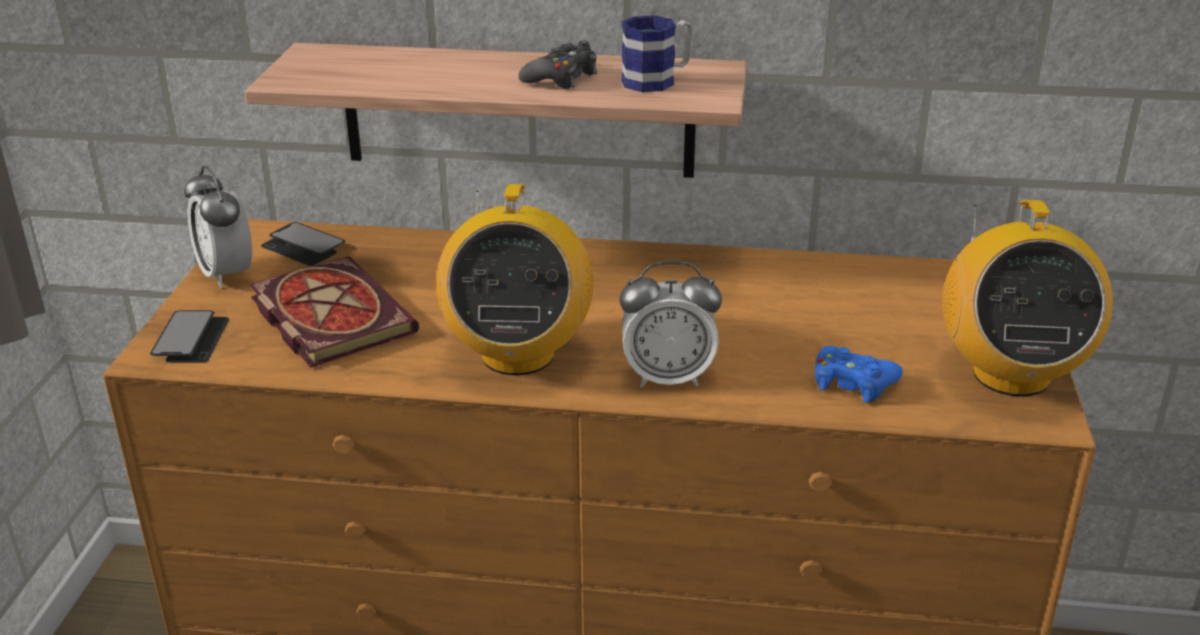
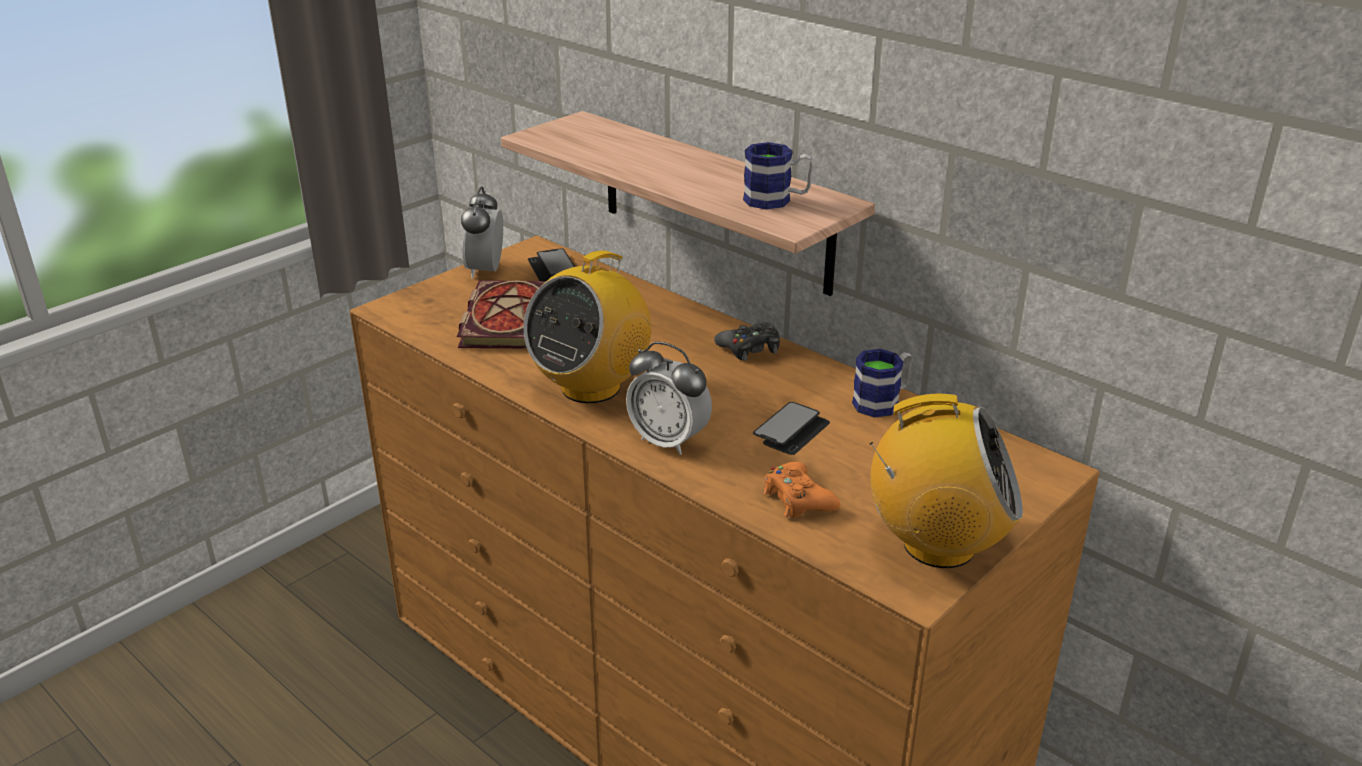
camera: 35 degrees right, 0 degrees up
phone [150,310,229,363] -> phone moved to [753,402,830,455]
black game controller [518,41,598,89] -> black game controller moved to [714,322,780,361]
blue game controller [815,346,903,403] -> orange game controller [763,462,840,518]
radio [942,200,1113,397] -> radio turned 120 degrees counterclockwise [869,394,1023,568]
none -> mug [852,349,912,418]

